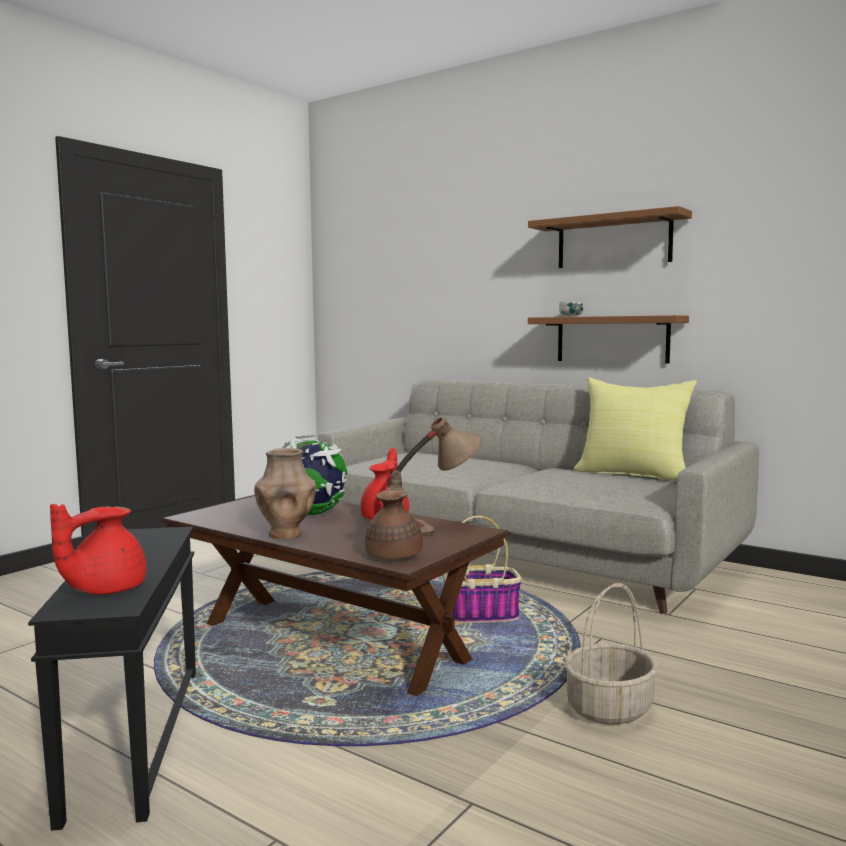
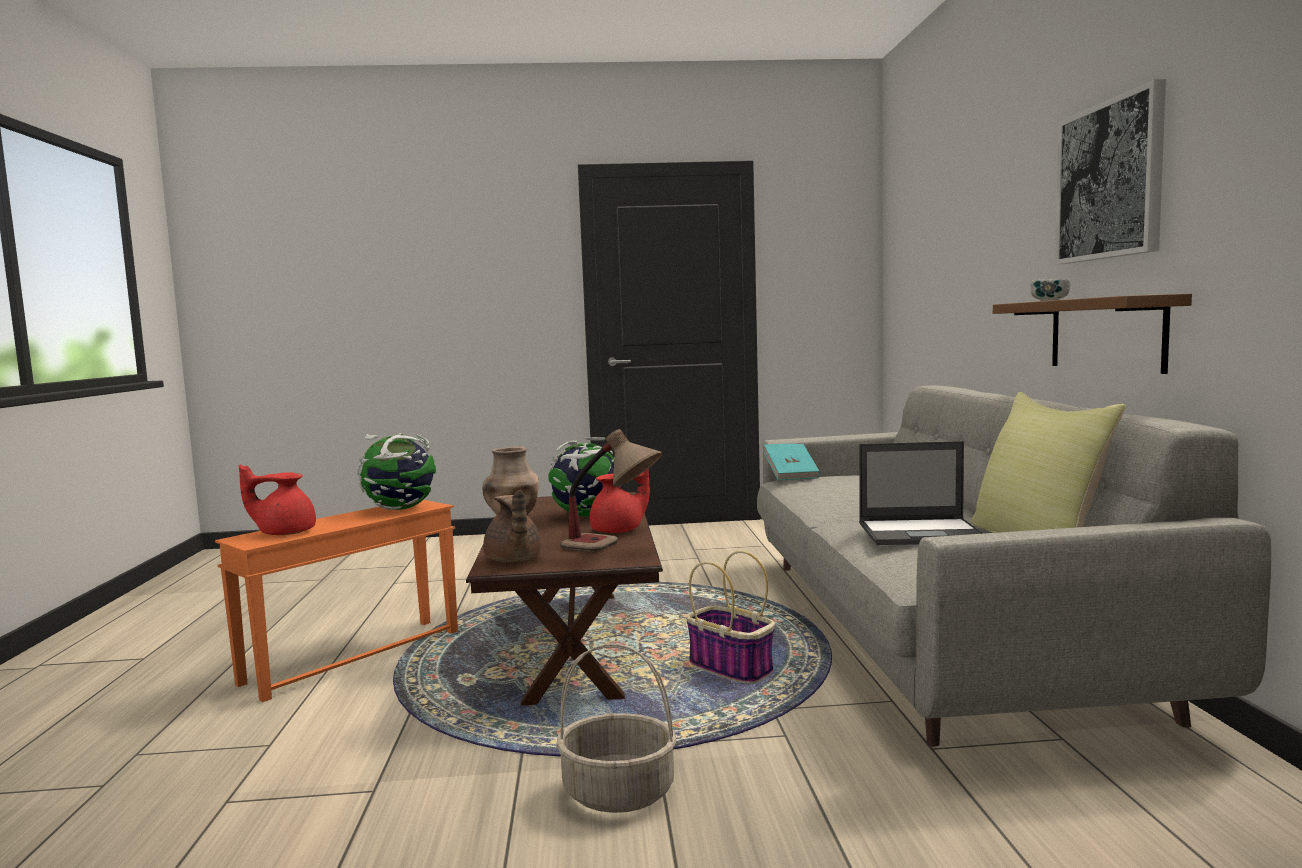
camera: 50 degrees right, 0 degrees up
black side table [28,527,196,831] -> orange side table [215,500,458,702]
brown teapot [365,470,423,560] -> brown teapot turned 105 degrees clockwise [483,490,541,562]
brown shelf [528,206,692,268] -> picture [1055,79,1166,264]
none -> globe [357,433,436,510]
none -> turquoise book [763,444,820,480]
none -> laptop [859,441,984,545]

